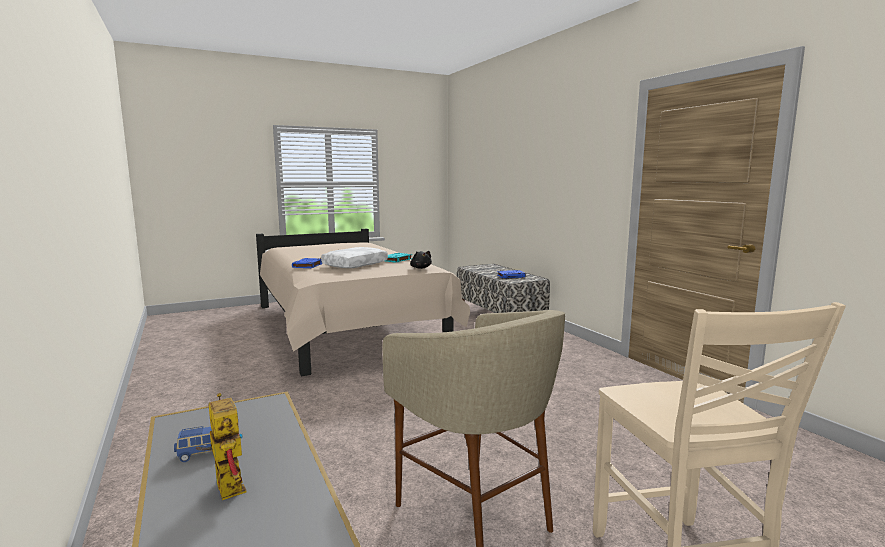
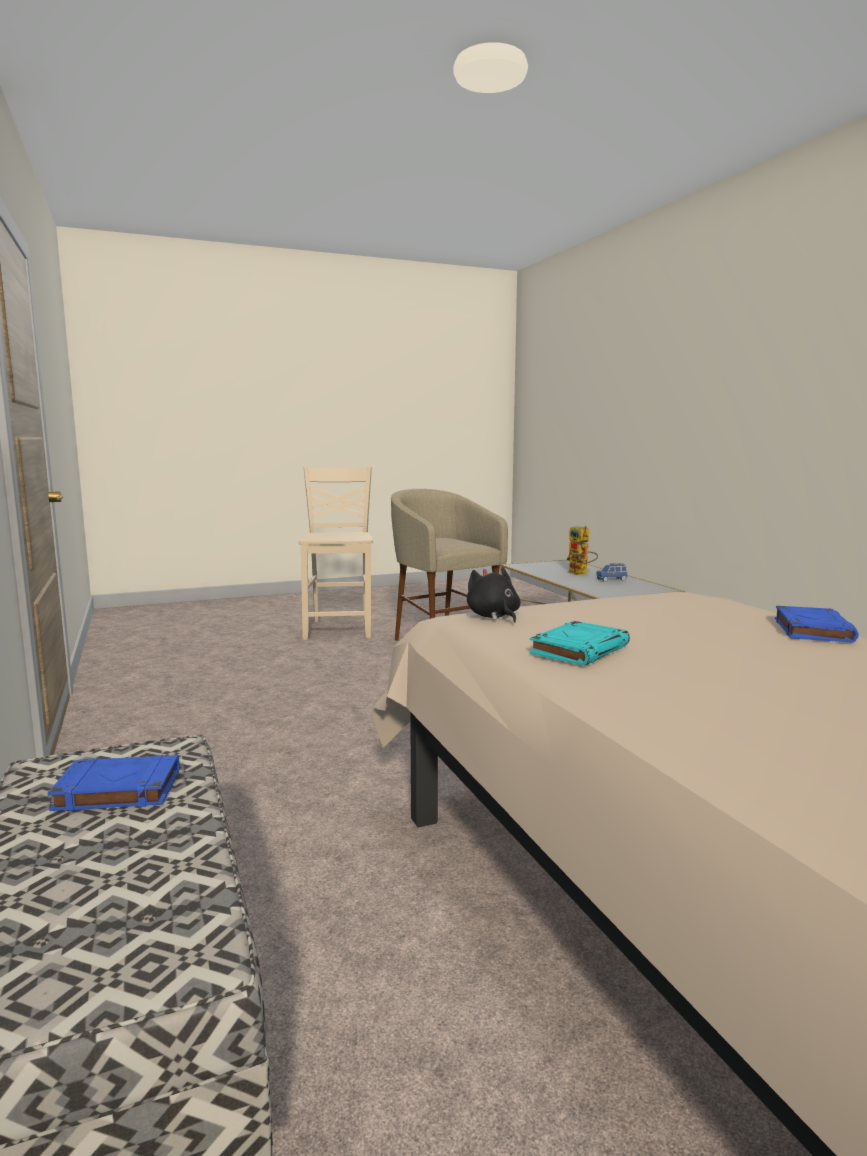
camera: 175 degrees left, 0 degrees up
white pillow [321,247,388,268] -> none

